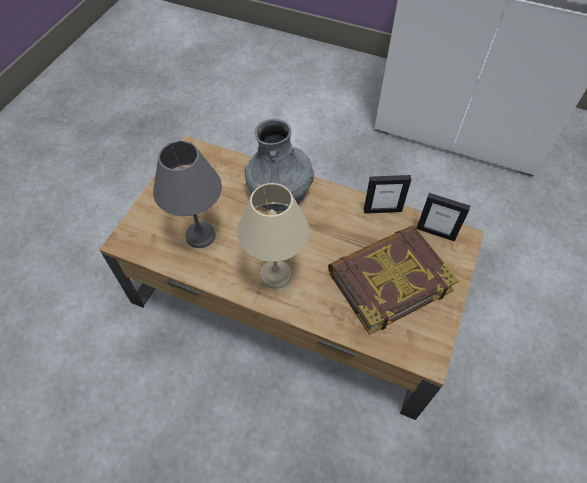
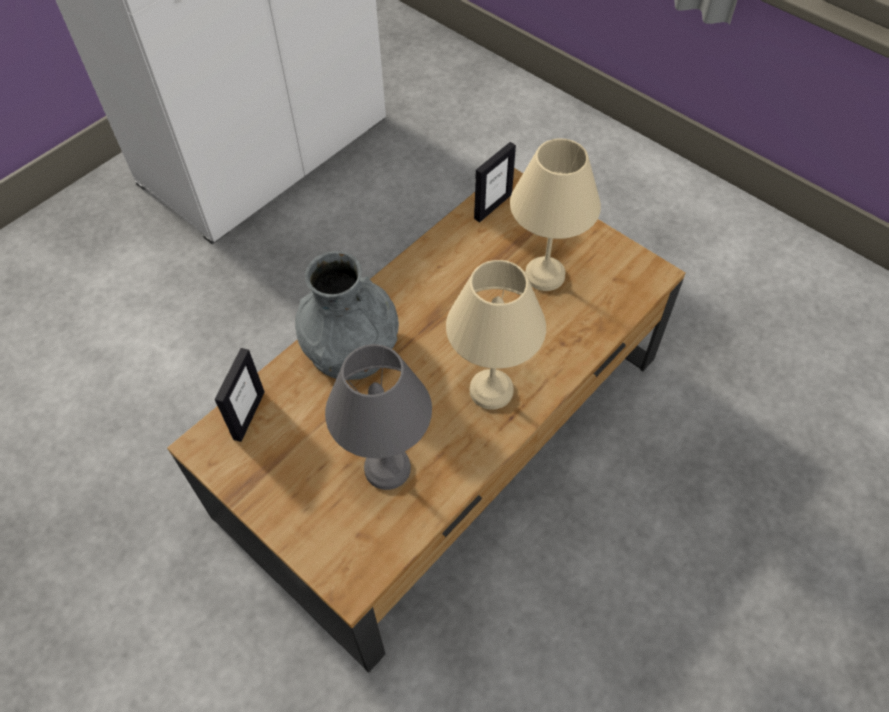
camera: 70 degrees left, 0 degrees up
book [328,226,459,335] -> beige table lamp [510,138,601,291]
picture frame [364,175,411,214] -> picture frame moved to [215,348,265,442]

